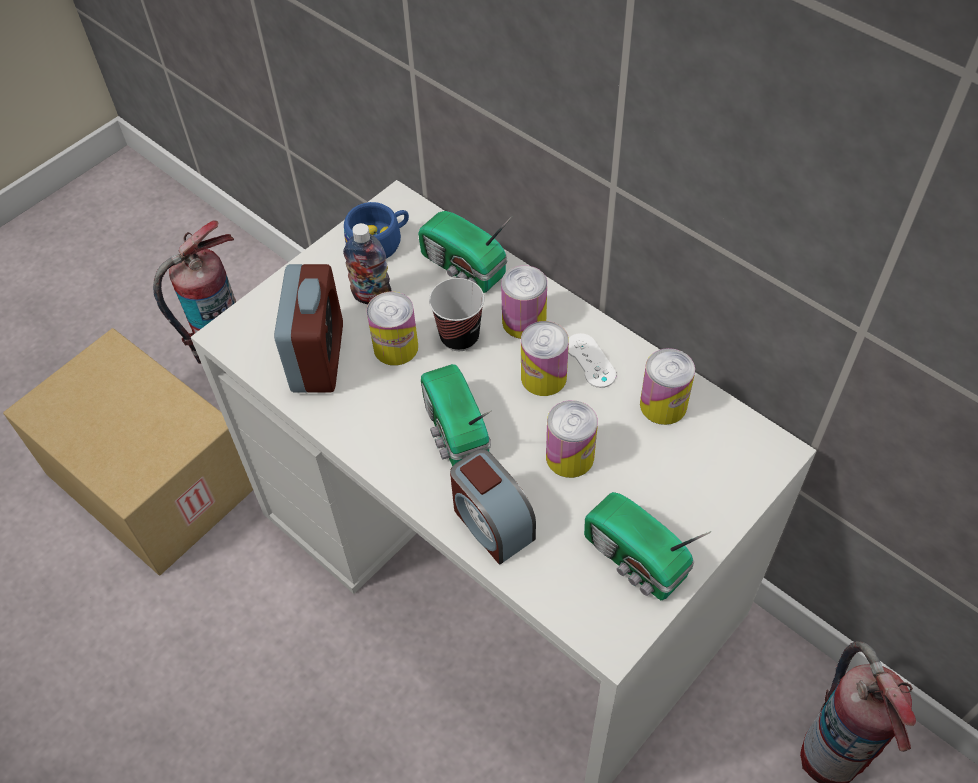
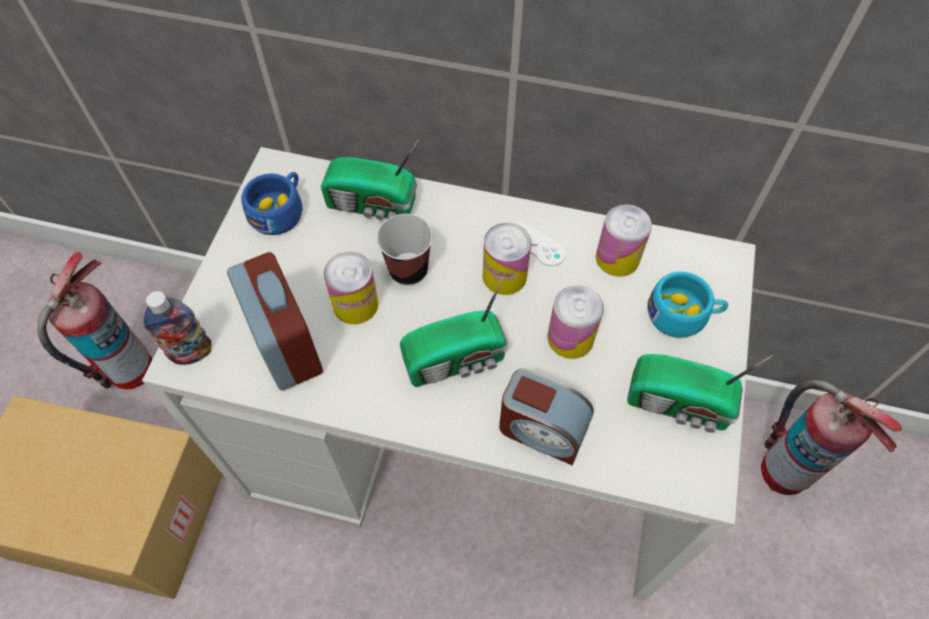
camera: 30 degrees left, 5 degrees up
bottle [343,223,392,304] -> bottle moved to [144,291,211,365]
radio [421,364,492,466] -> radio turned 60 degrees counterclockwise [400,276,508,387]
can [501,265,547,339] -> none
none -> turquoise cup [647,271,728,338]

